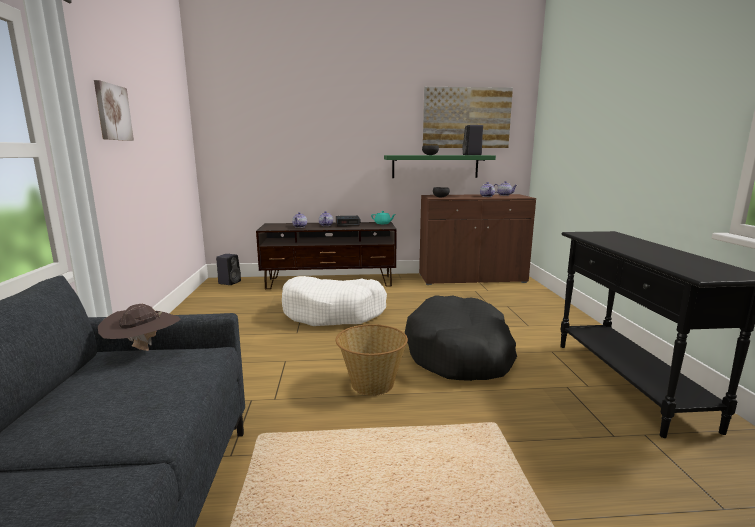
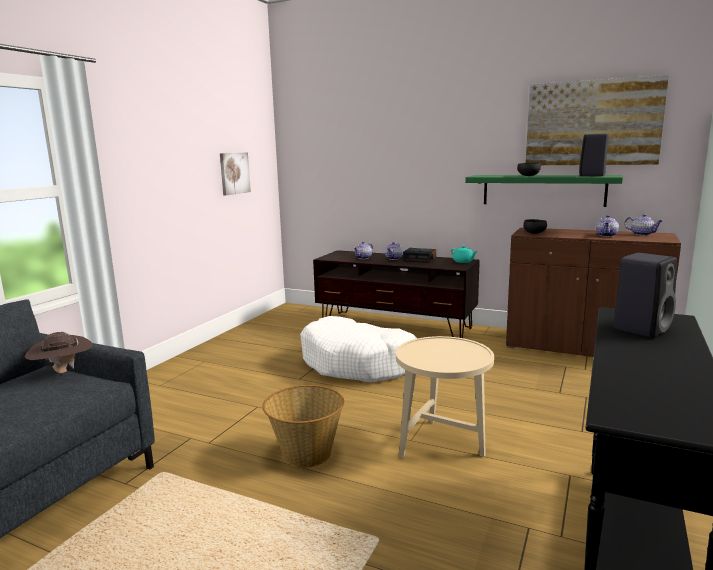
camera: 30 degrees right, 0 degrees up
picture [94,80,134,141] -> picture moved to [220,153,251,195]
black speaker [216,254,241,285] -> black speaker moved to [613,253,677,338]
black dog bed [405,295,517,381] -> beige side table [396,336,494,458]

